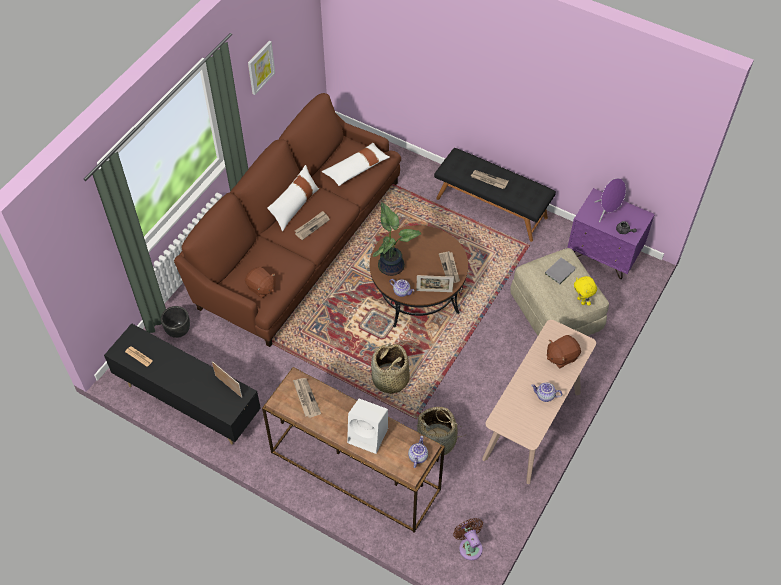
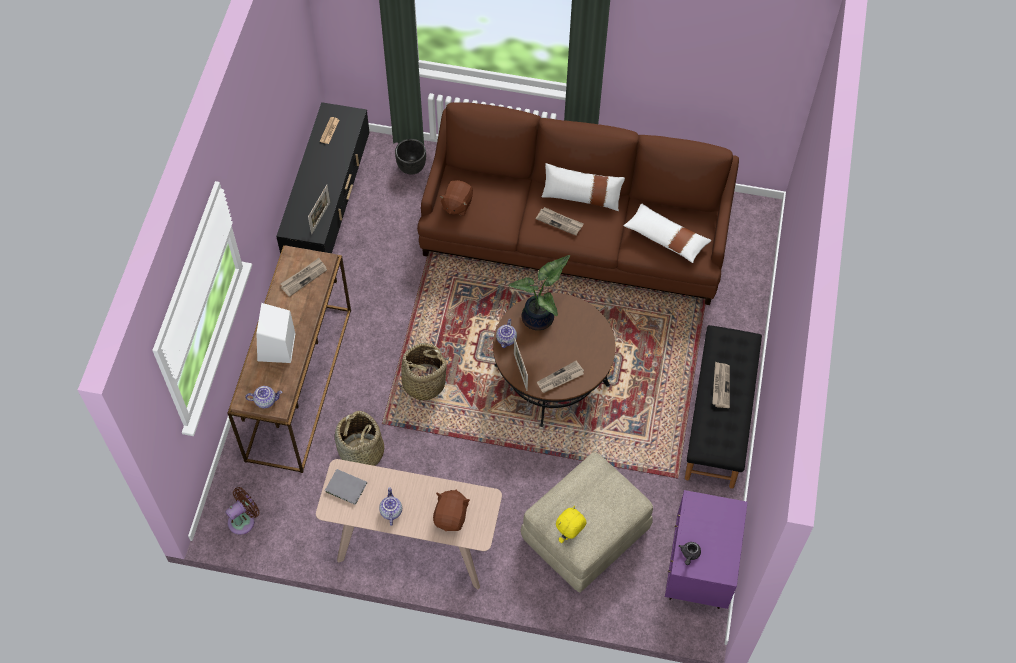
camera: 70 degrees right, 5 degrees up
picture [248,41,275,95] -> none
grey book [545,258,576,284] -> grey book moved to [325,469,367,505]
brown plush toy [547,335,581,368] -> brown plush toy turned 60 degrees clockwise [433,490,470,531]
purple speaker [595,178,626,222] -> none

